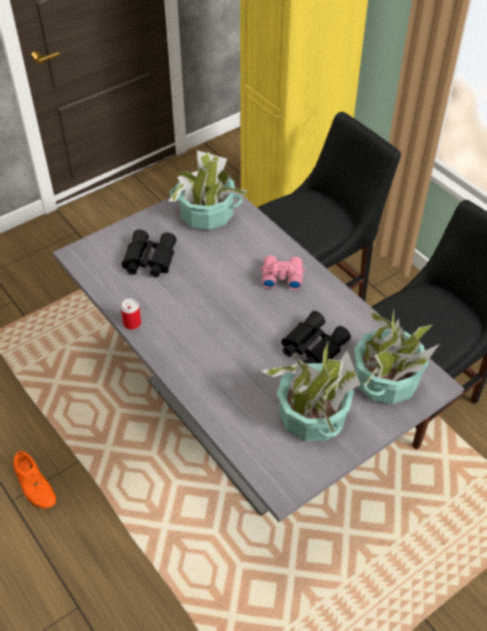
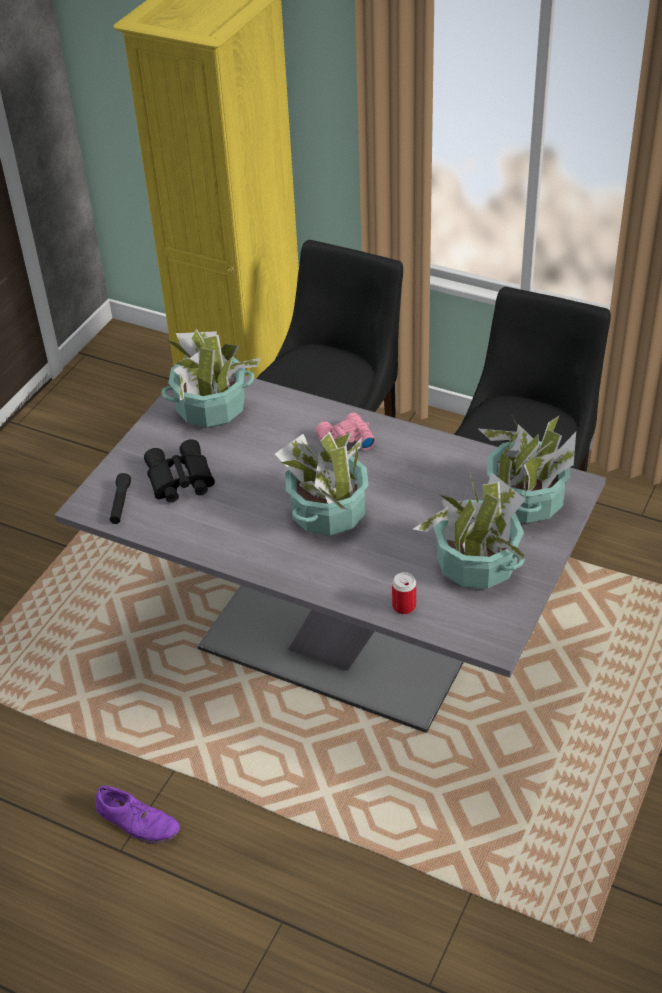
camera: 25 degrees left, 5 degrees down
orange shoe [13,451,57,509] -> purple shoe [95,786,180,843]
can [120,298,141,330] -> can moved to [392,572,416,614]
black binoculars [281,311,351,364] -> none
none -> black flashlight [110,473,131,524]
none -> potted plant [275,431,369,536]

